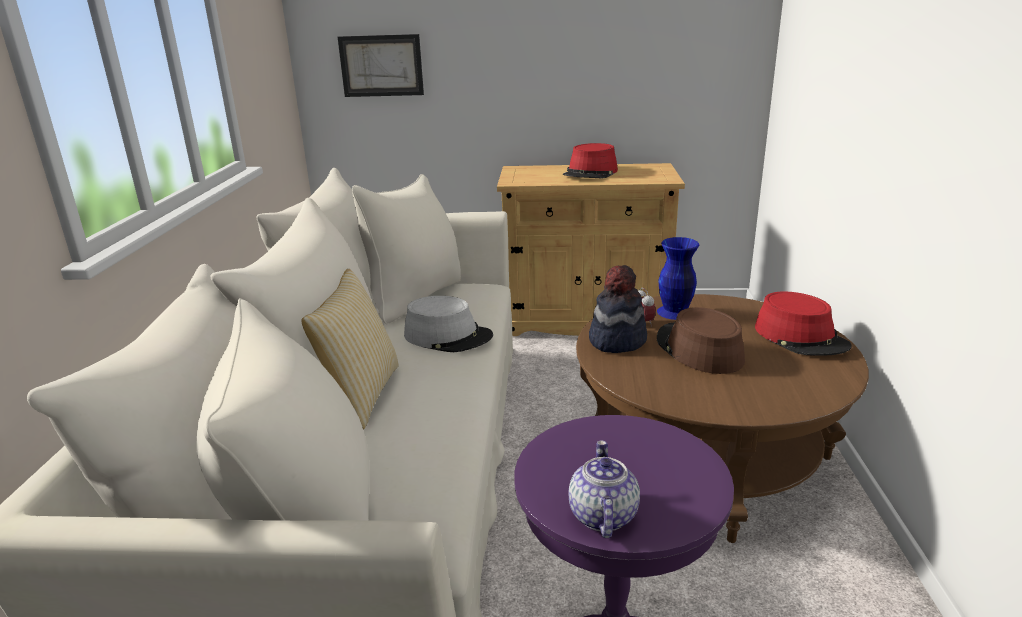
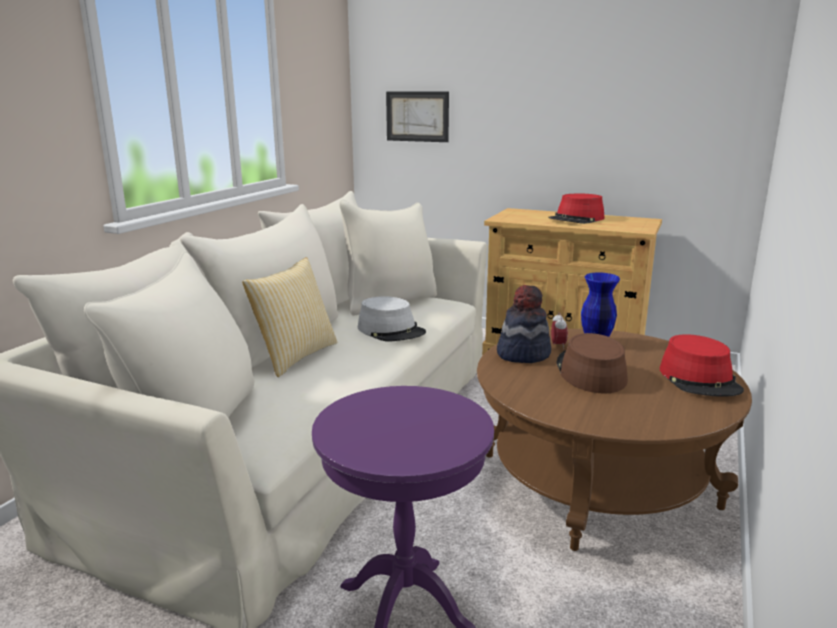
camera: 20 degrees right, 5 degrees down
teapot [569,440,640,538] -> none

